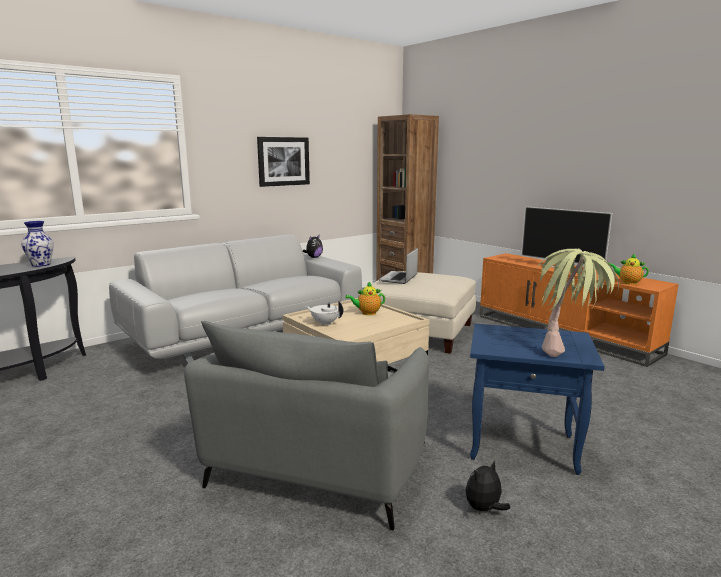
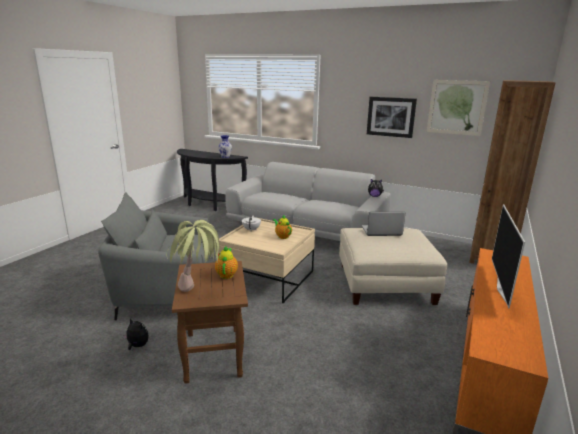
camera: 65 degrees right, 5 degrees up
blue side table [470,324,605,475] -> brown side table [172,261,248,384]
teapot [609,254,649,285] -> teapot moved to [215,246,238,279]
none -> picture [427,80,490,136]

